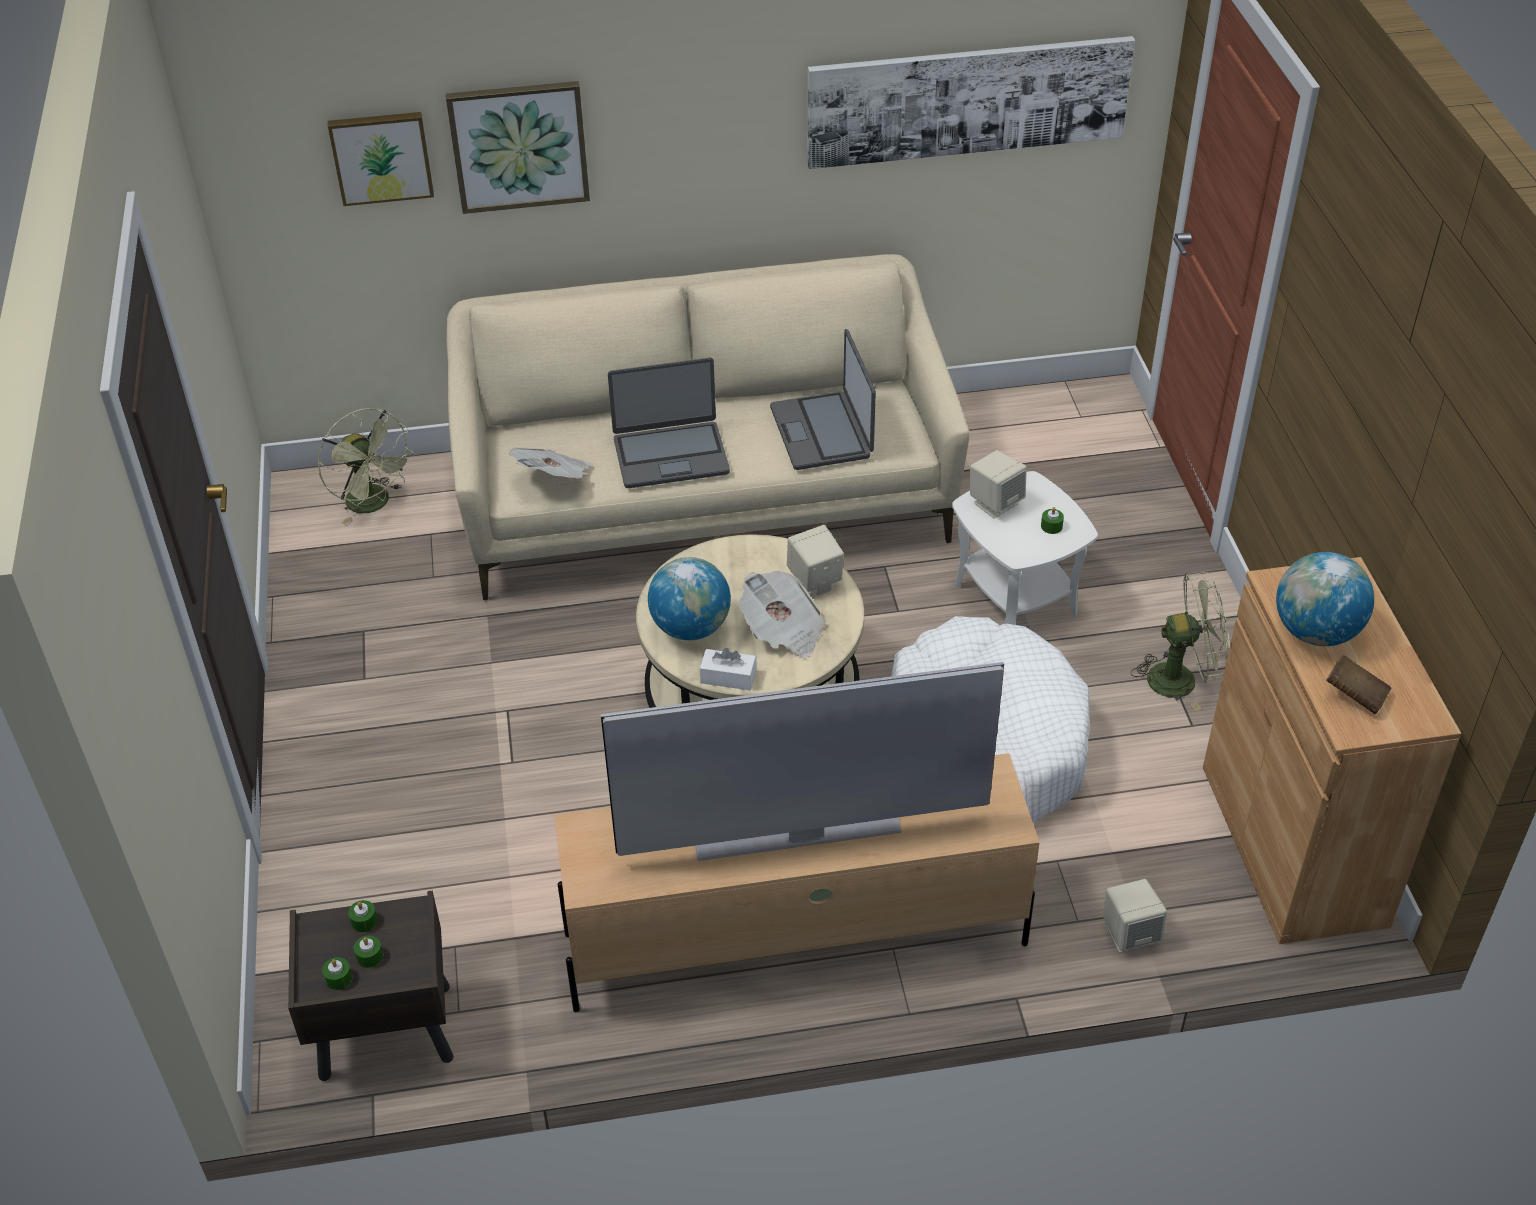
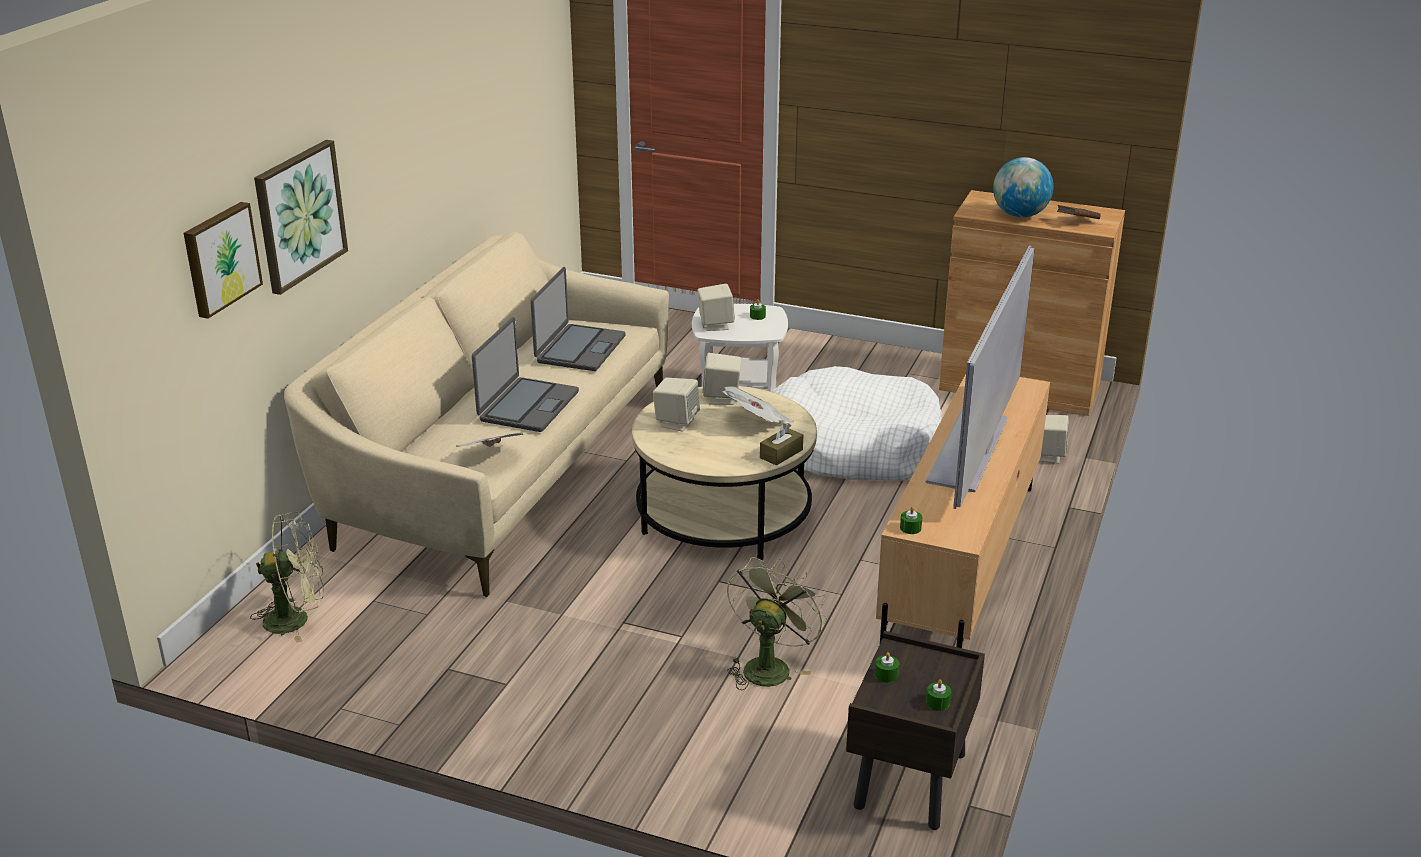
camera: 60 degrees left, 15 degrees down
green candle [354,935,383,968] -> green candle moved to [900,506,922,534]
globe [648,557,731,640] -> none
white tissue box [700,648,756,690] -> brown tissue box [760,423,803,466]
laptop [770,329,876,470] -> laptop turned 90 degrees counterclockwise [530,267,626,371]
picture [808,36,1135,169] -> none
green fan [1131,572,1230,711] -> green fan moved to [727,557,827,690]
none -> beige speaker [653,378,700,432]

